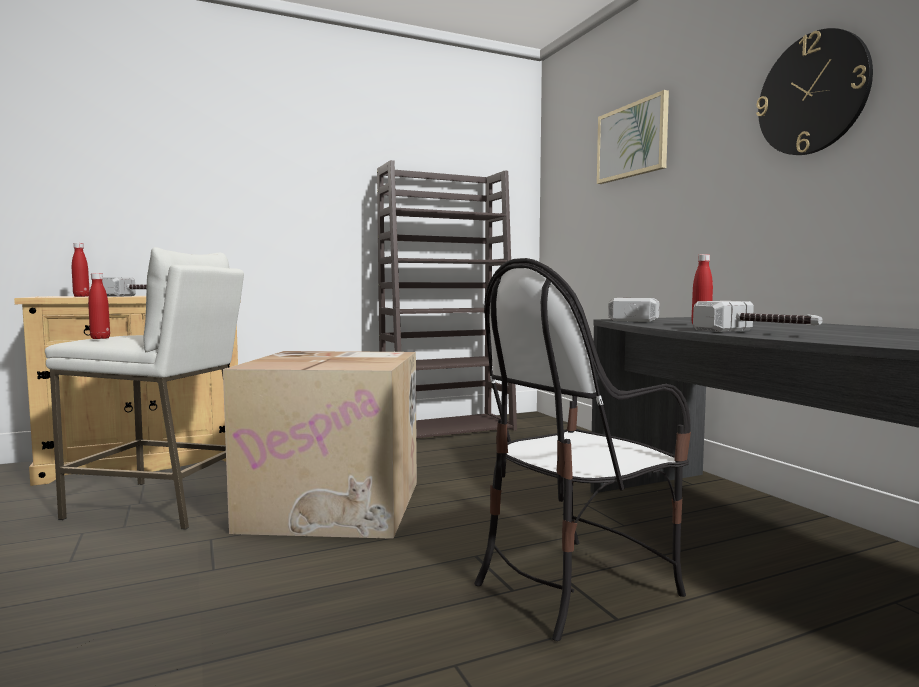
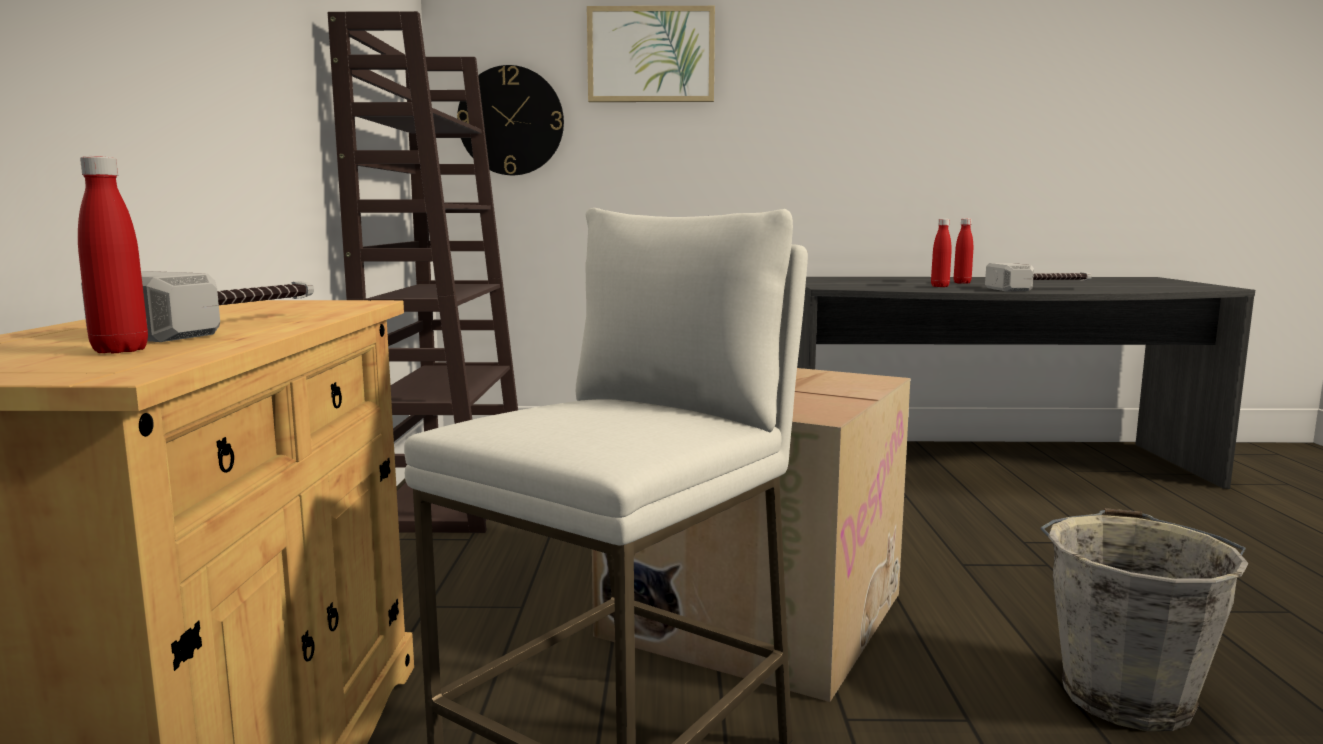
camera: 65 degrees left, 5 degrees up
red bottle [88,273,110,339] -> red bottle moved to [954,218,973,284]
chair [474,258,691,641] -> none
hammer [608,298,659,322] -> none
wall clock [756,28,873,155] -> wall clock moved to [457,65,564,175]
none -> grey bucket [1040,508,1248,731]

